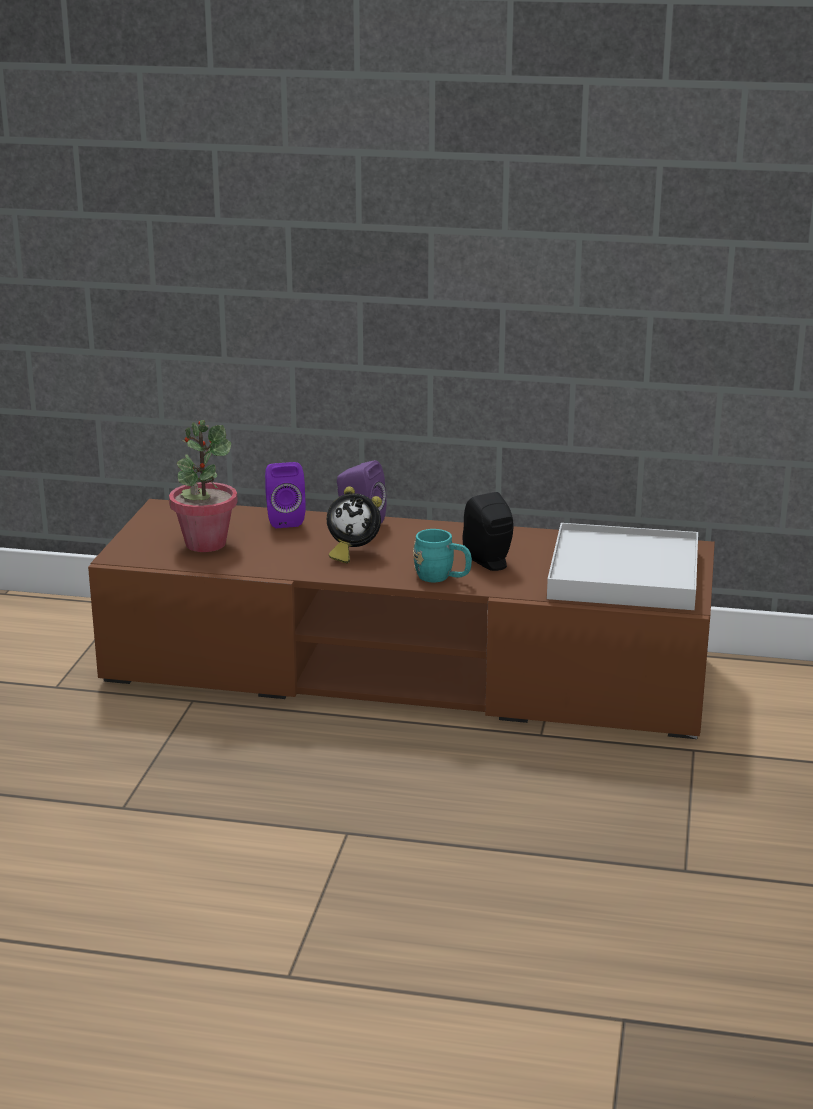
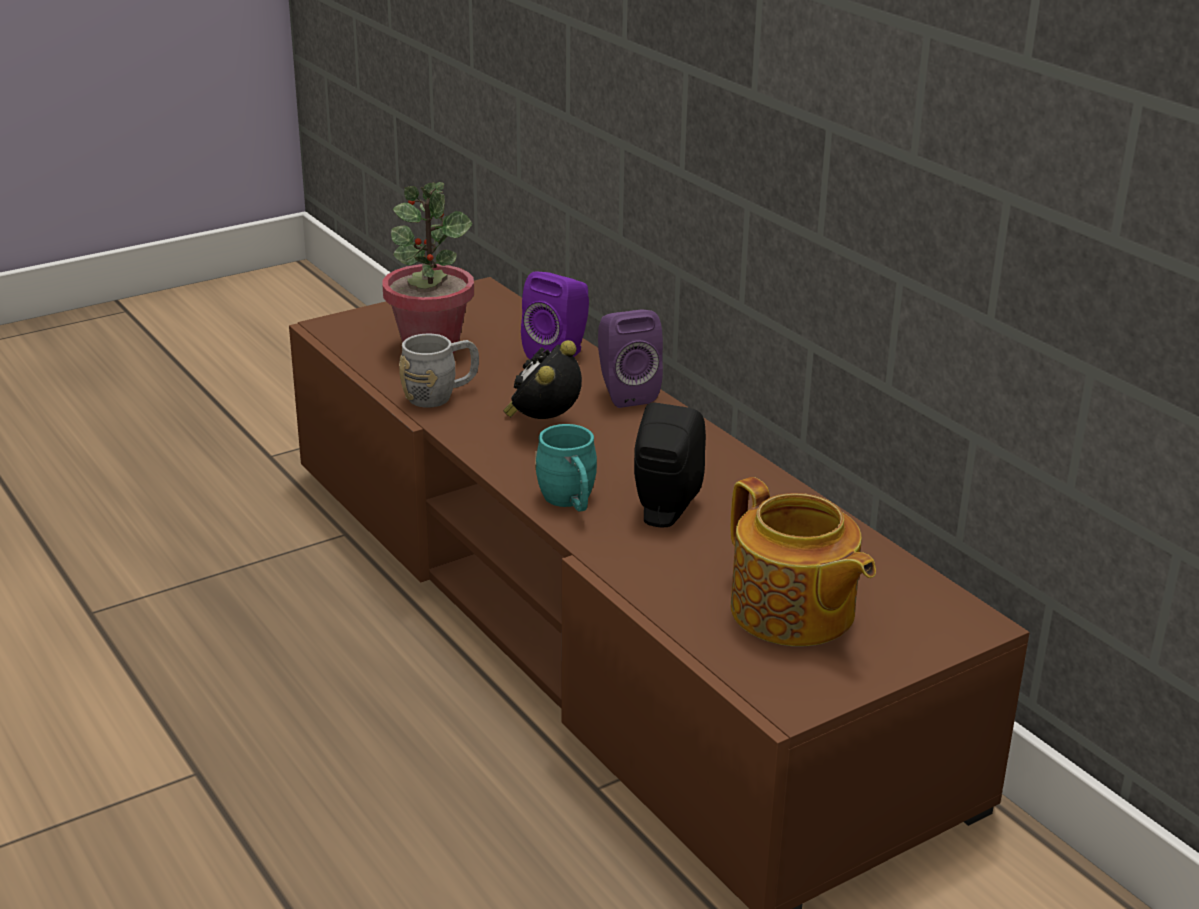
camera: 45 degrees right, 5 degrees up
alarm clock [327,486,382,563] -> alarm clock turned 60 degrees clockwise [503,340,582,419]
white tray [547,523,698,610] -> teapot [731,477,876,647]
none -> grey mug [399,334,479,408]

